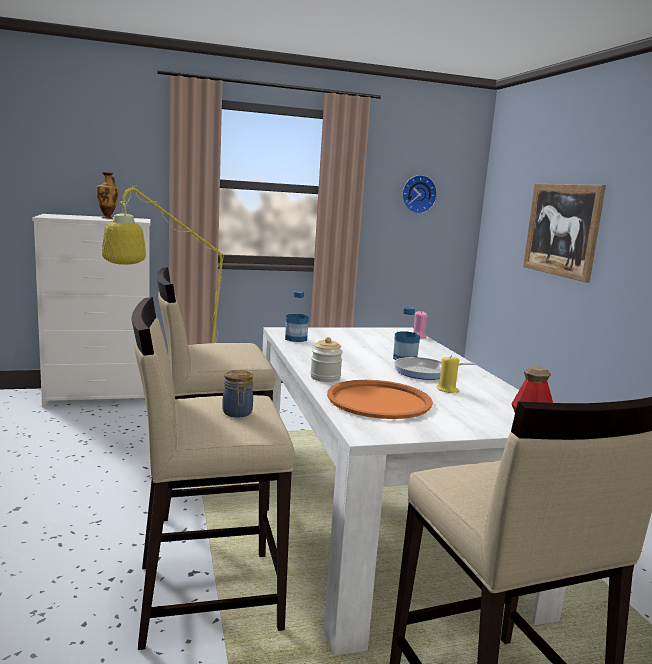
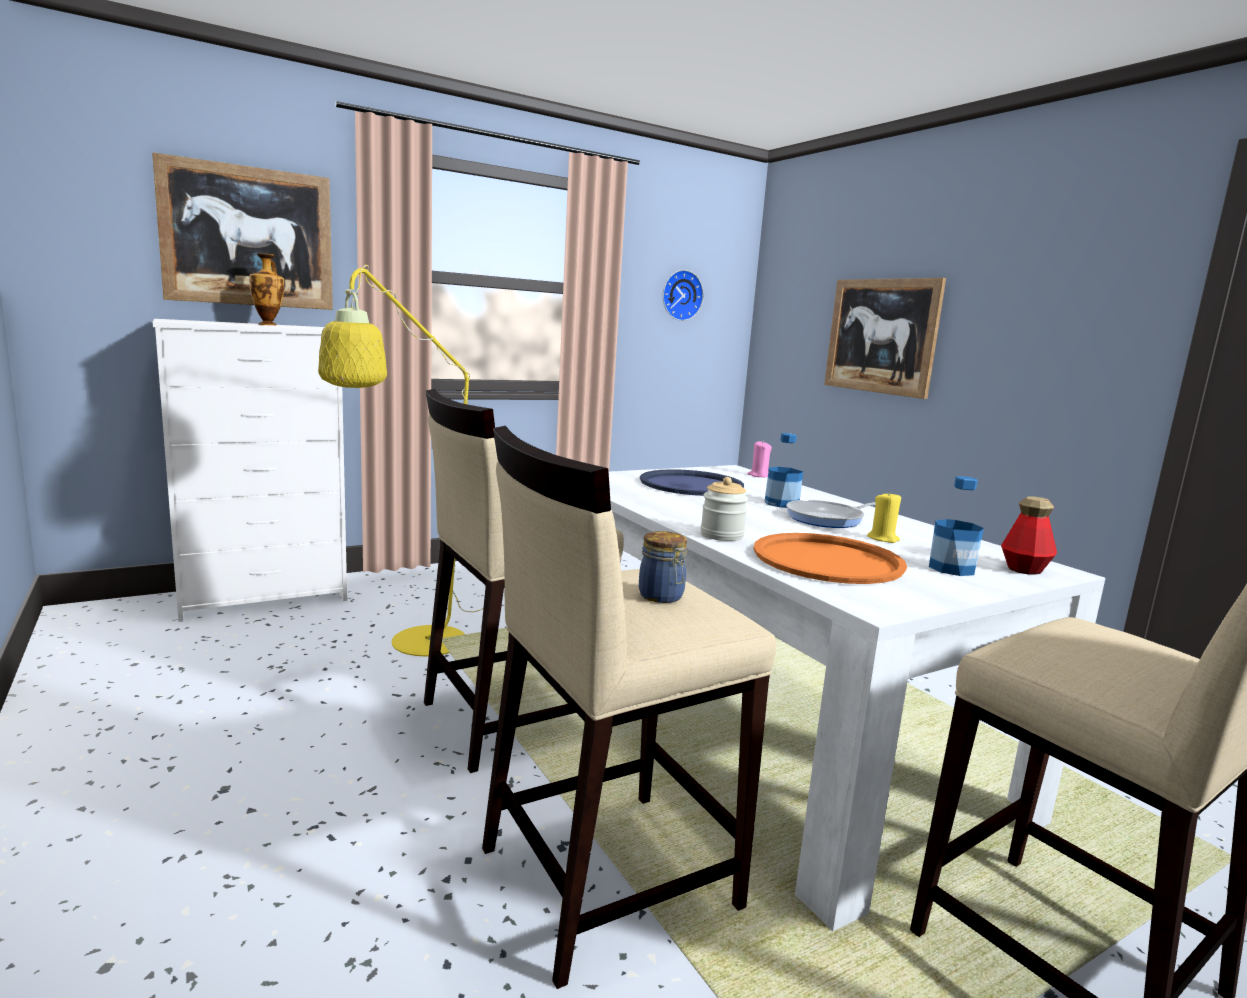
camera: 15 degrees left, 0 degrees up
bottle [285,291,309,342] -> bottle moved to [929,476,984,576]
none -> picture [152,152,333,310]
none -> blue tray [640,469,744,496]

